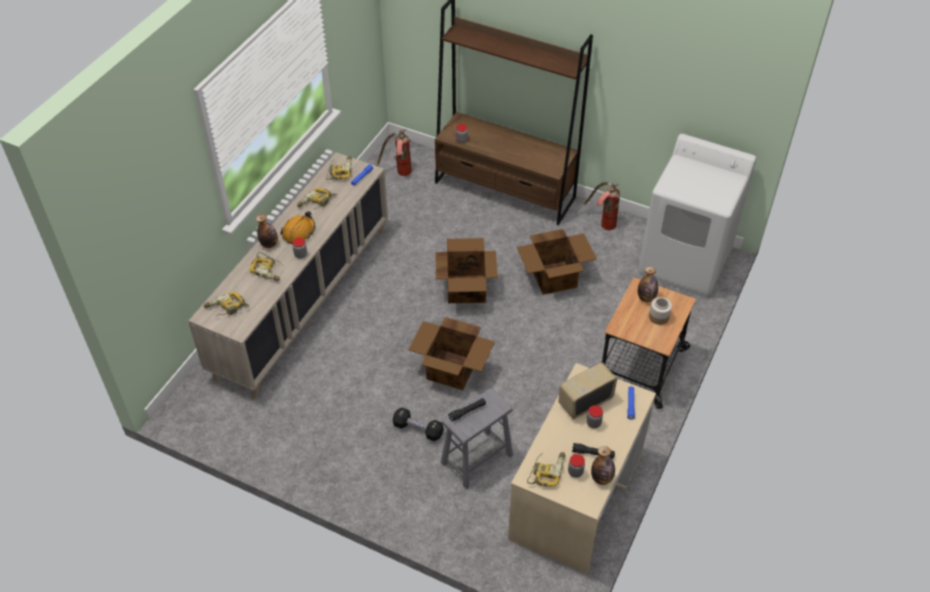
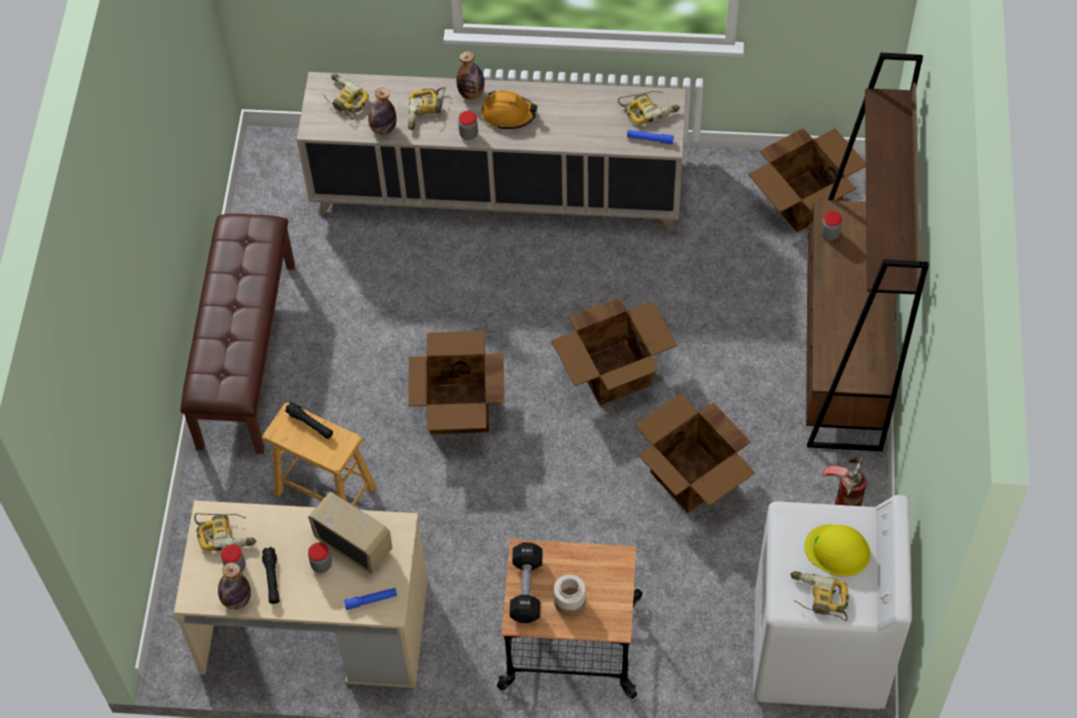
camera: 70 degrees right, 10 degrees up
power drill [297,188,338,210] -> power drill moved to [790,571,849,621]
fire extinguisher [376,129,412,176] -> cardboard box [748,128,866,232]
black dumbbell [393,408,443,441] -> black dumbbell moved to [510,542,543,623]
grey stool [441,388,513,489] -> brown stool [262,403,376,506]
bottle [638,267,658,302] -> bottle moved to [368,87,396,135]
none -> brown bench [181,214,295,454]
none -> yellow hard hat [804,524,871,577]

